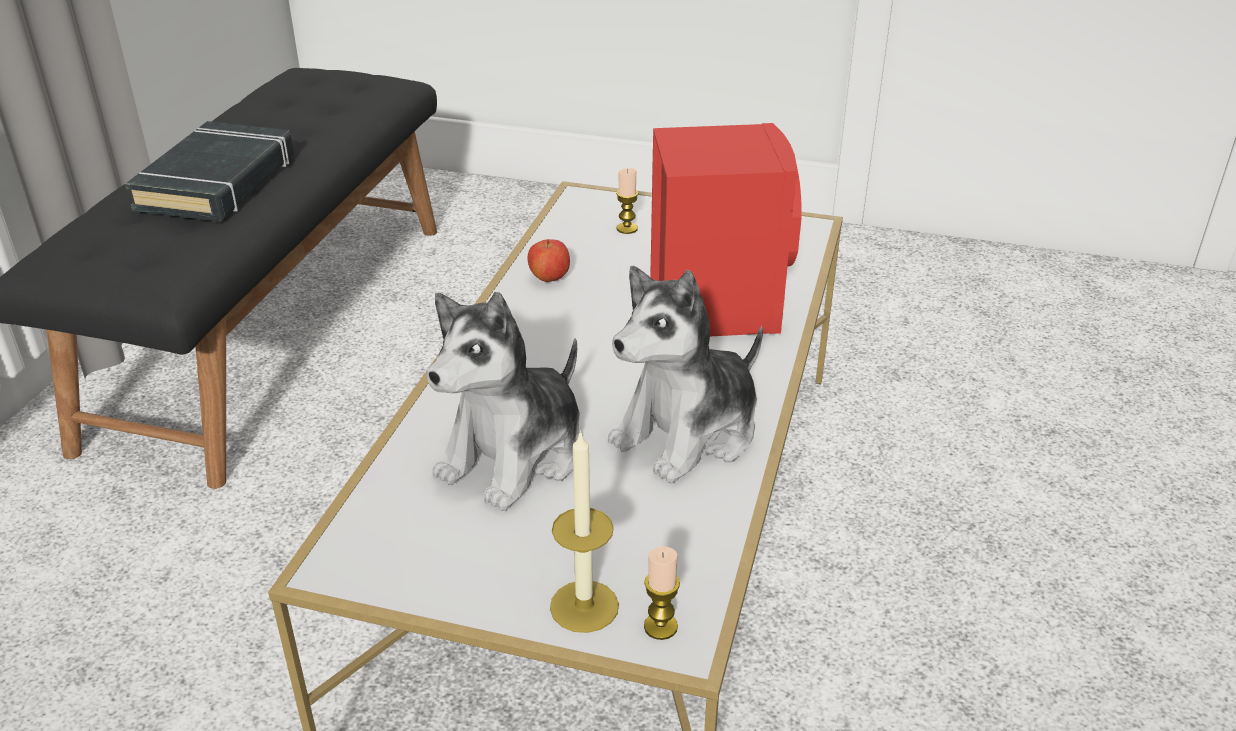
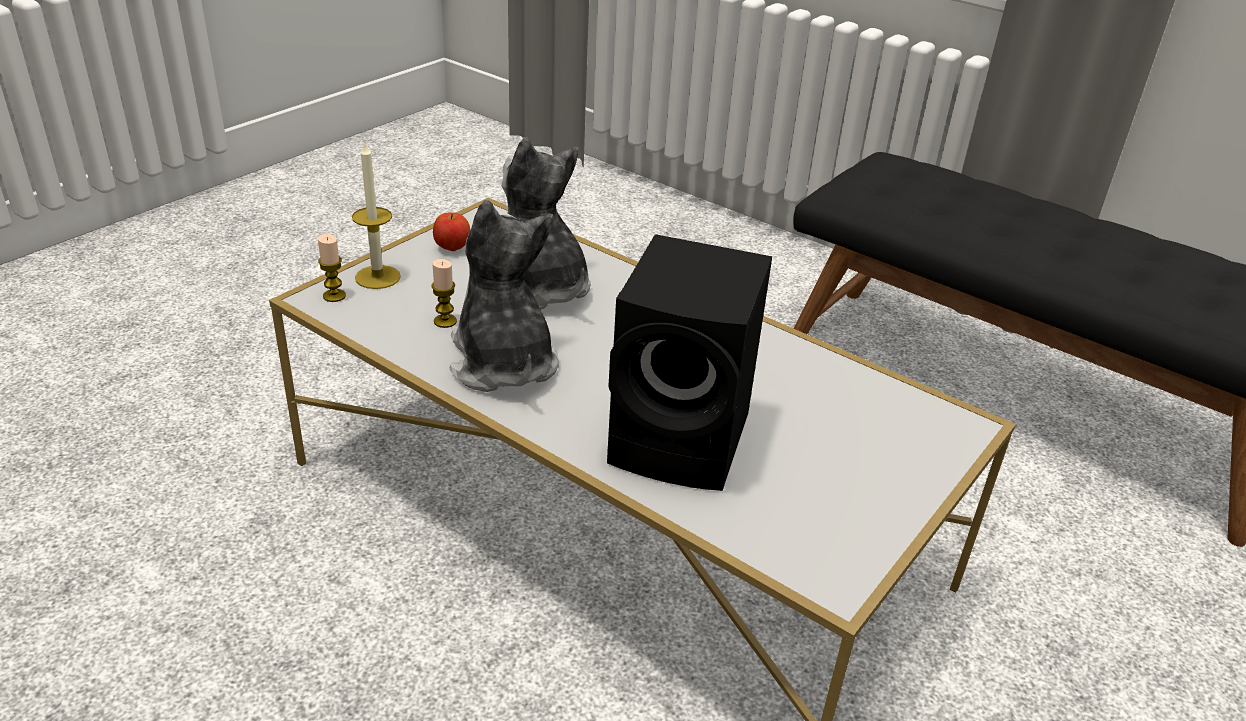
camera: 110 degrees right, 0 degrees up
black book [125,121,294,222] -> none
apple [528,239,570,282] -> apple moved to [433,213,471,251]
candle [616,168,638,234] -> candle moved to [431,259,457,328]
red speaker [650,123,802,336] -> black speaker [607,234,772,491]

